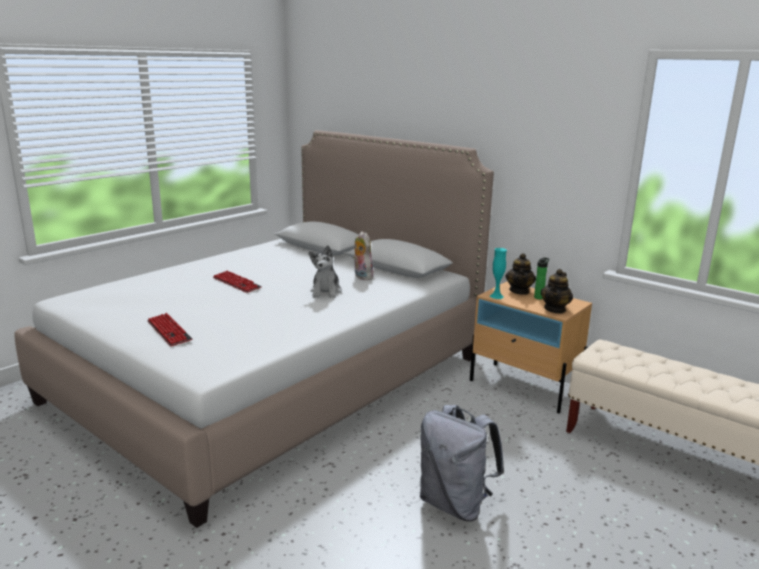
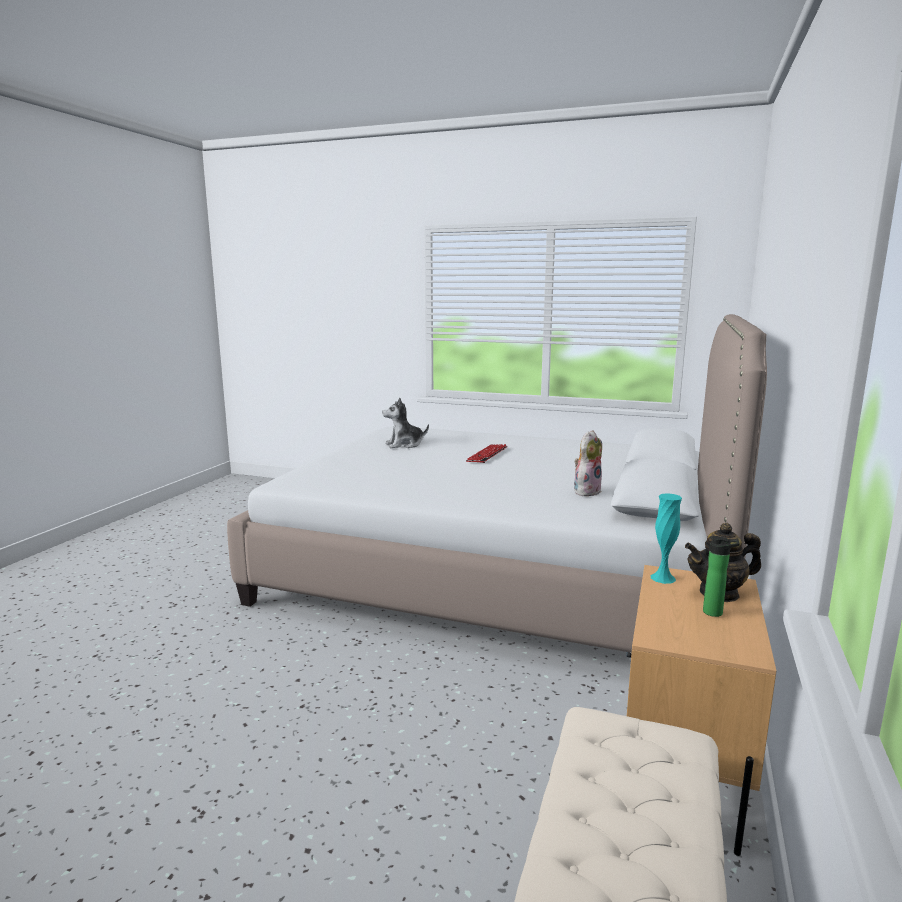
camera: 70 degrees right, 5 degrees down
keyboard [147,313,192,346] -> none
plush toy [309,245,342,298] -> plush toy moved to [382,398,429,448]
grey backpack [420,405,504,521] -> none
teapot [541,269,573,314] -> none

